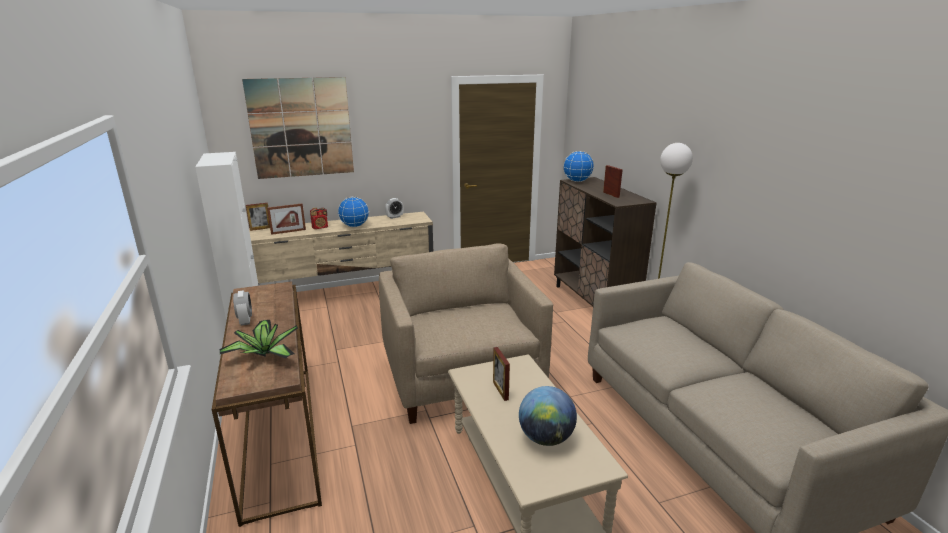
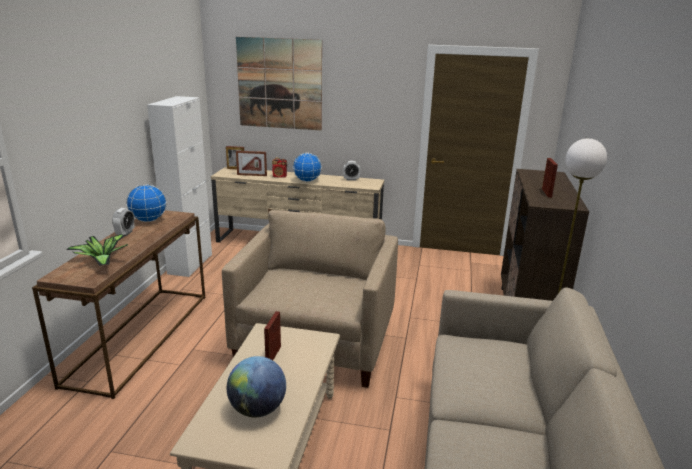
camera: 30 degrees right, 0 degrees up
globe [563,151,594,182] -> globe moved to [126,184,167,222]

